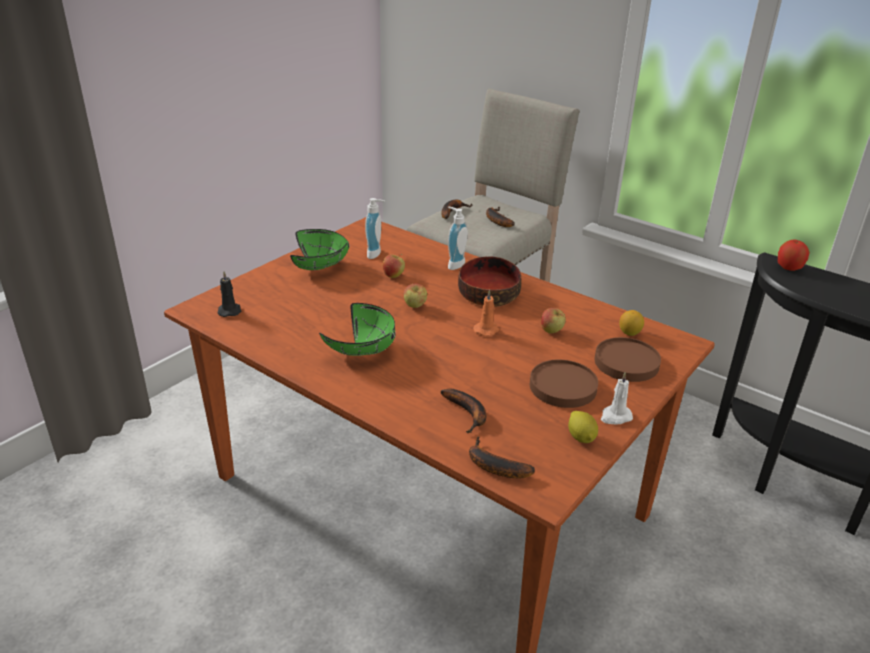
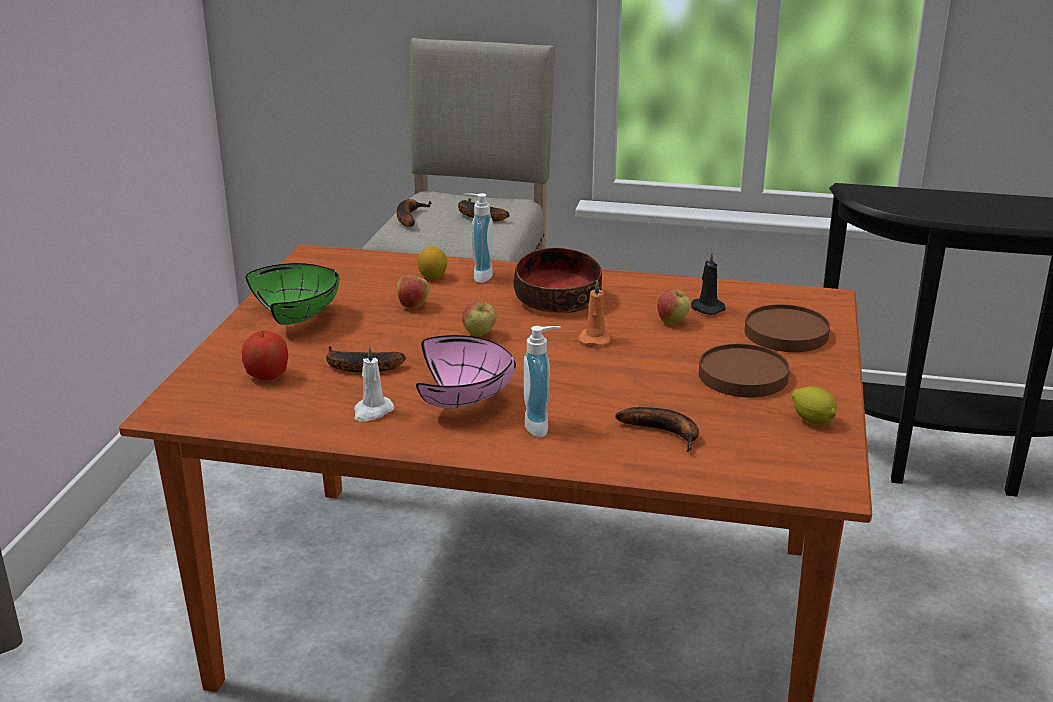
camera: 25 degrees left, 5 degrees down
black candle [217,271,241,317] -> black candle moved to [691,252,726,315]
green bowl [319,303,396,356] -> pink bowl [416,335,516,408]
soap dispenser [365,198,385,259] -> soap dispenser moved to [524,326,560,438]
banana [469,436,535,479] -> banana moved to [326,346,406,372]
white candle [601,372,633,424] -> white candle moved to [354,346,395,422]
lemon [619,310,644,336] -> lemon moved to [417,247,447,279]
apple [778,240,810,271] -> apple moved to [242,331,288,380]

